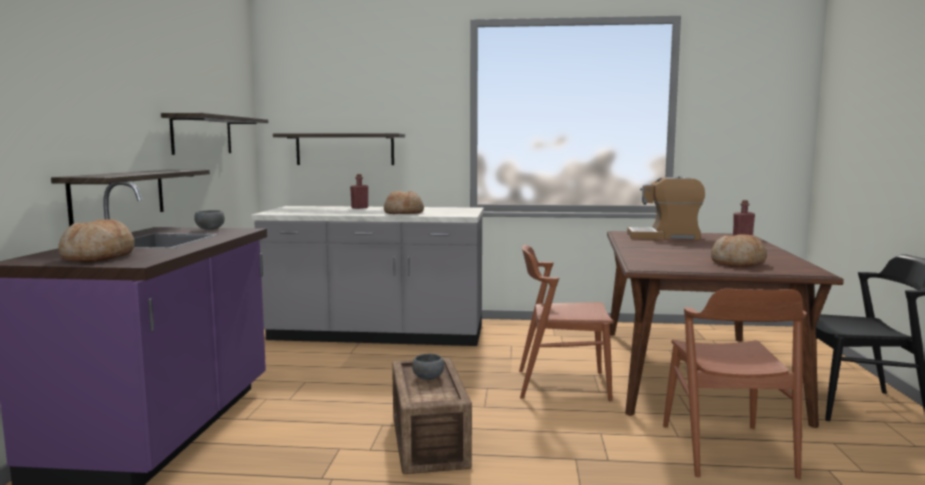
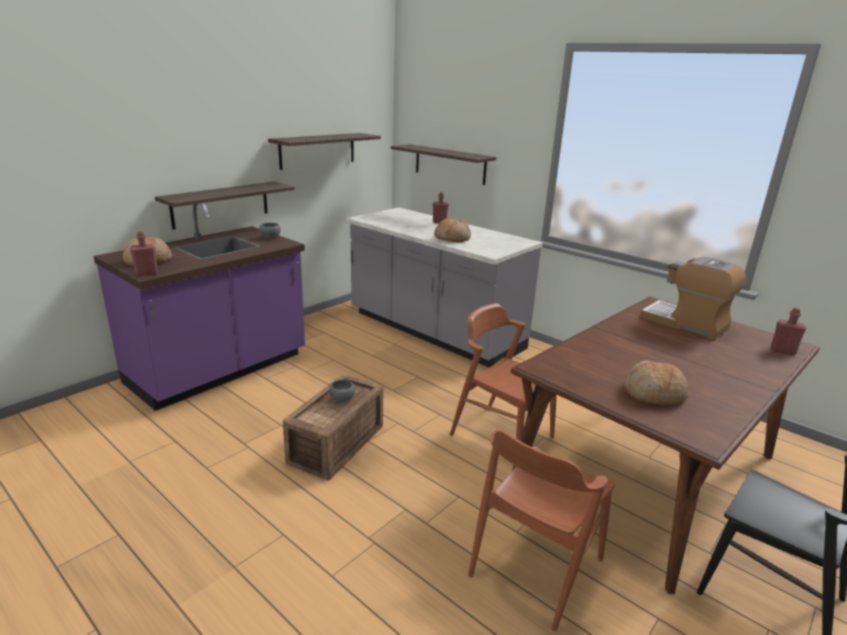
camera: 35 degrees right, 15 degrees up
none -> red bottle [130,231,158,276]

